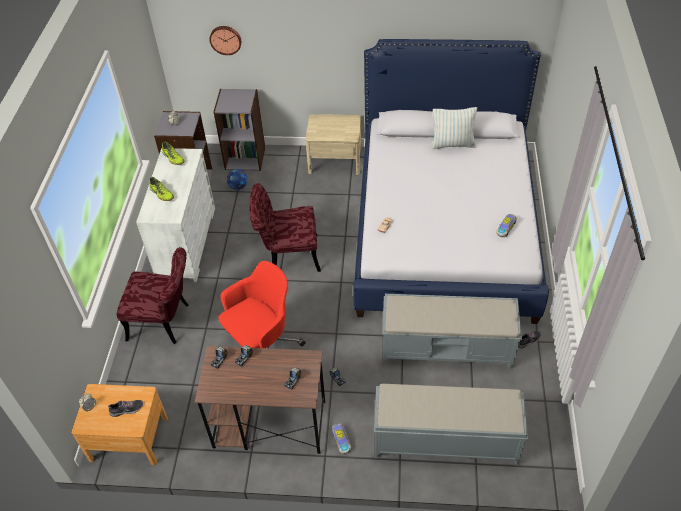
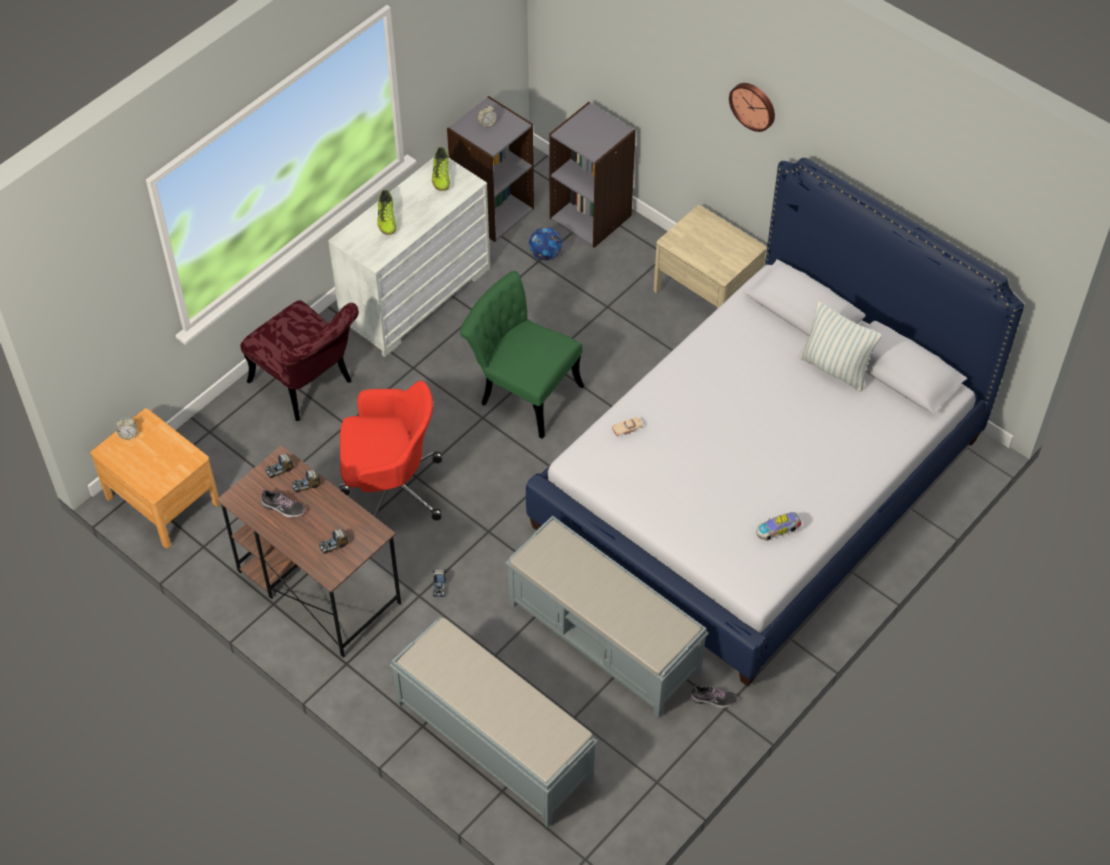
camera: 35 degrees right, 5 degrees up
shoe [108,400,143,417] -> shoe moved to [261,489,306,518]
wall clock [210,26,241,55] -> wall clock moved to [729,83,775,132]
red chair [249,183,321,272] -> green chair [460,271,584,439]
toy car [332,423,352,454] -> none

